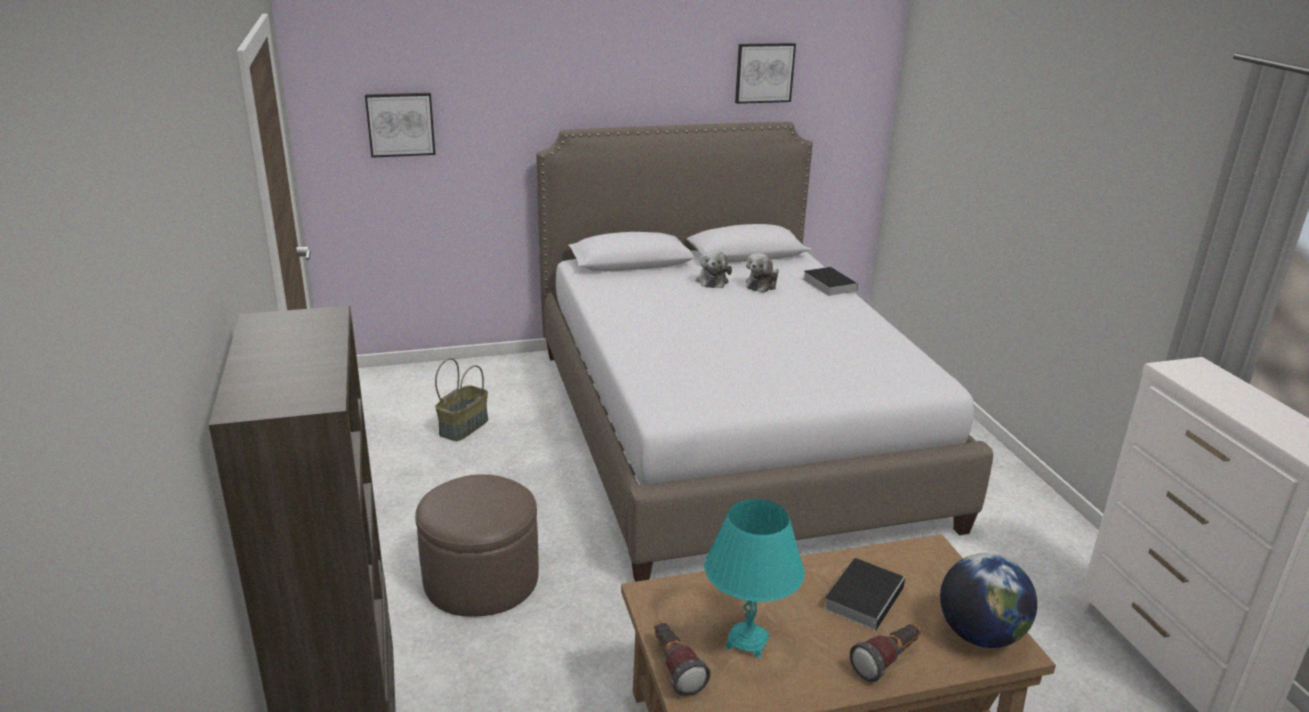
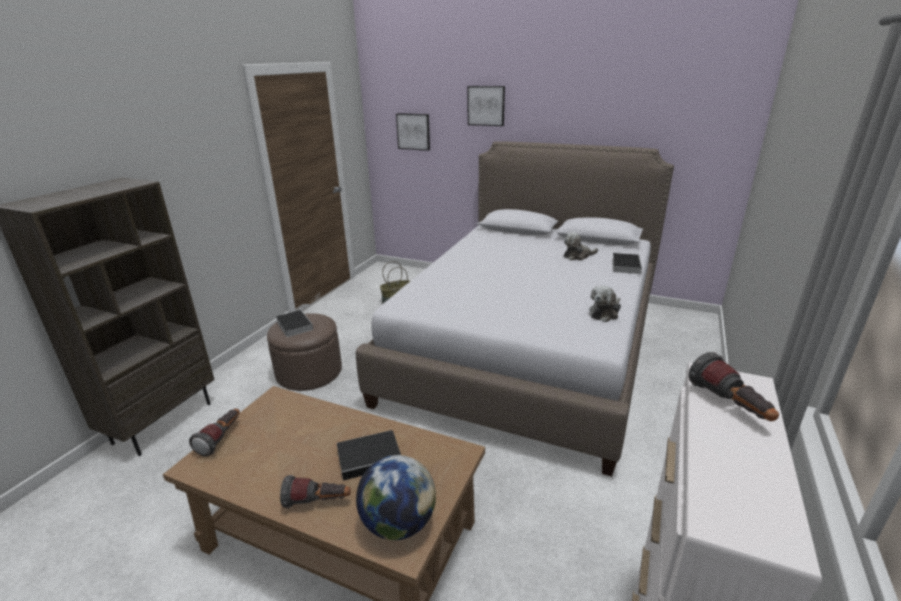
camera: 40 degrees right, 0 degrees up
plush toy [696,250,732,288] -> plush toy moved to [589,285,621,322]
turquoise table lamp [704,499,805,659] -> none
picture [735,43,796,104] -> picture moved to [468,86,505,126]
none -> book [276,310,313,337]
none -> flashlight [689,352,779,421]

